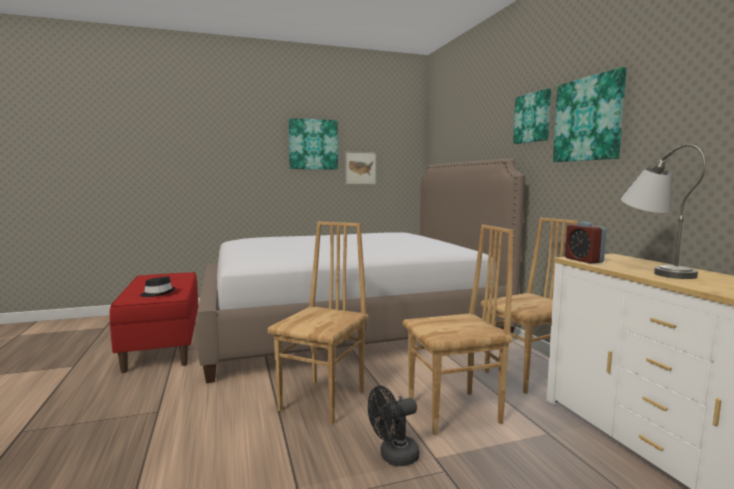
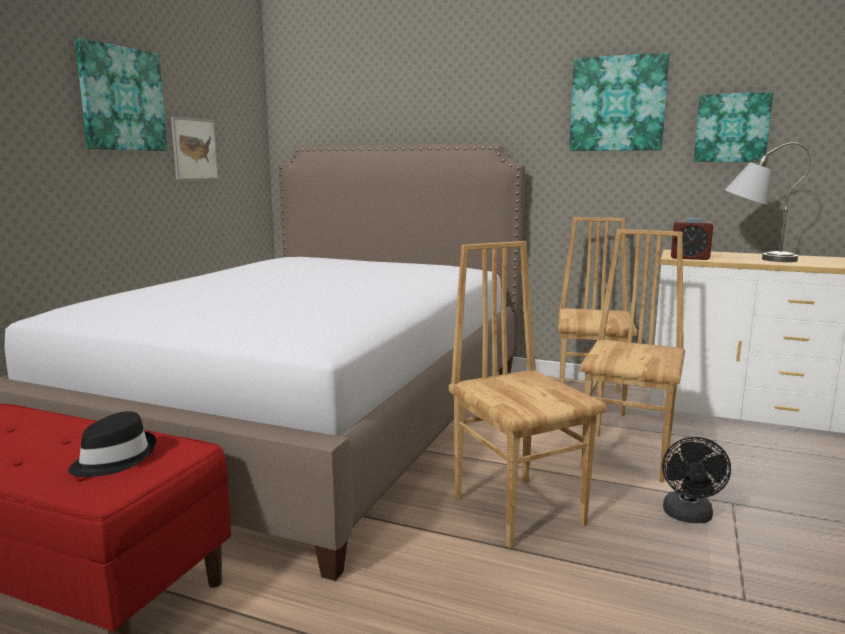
camera: 50 degrees left, 5 degrees up
picture [513,89,551,144] -> picture moved to [694,92,773,162]

